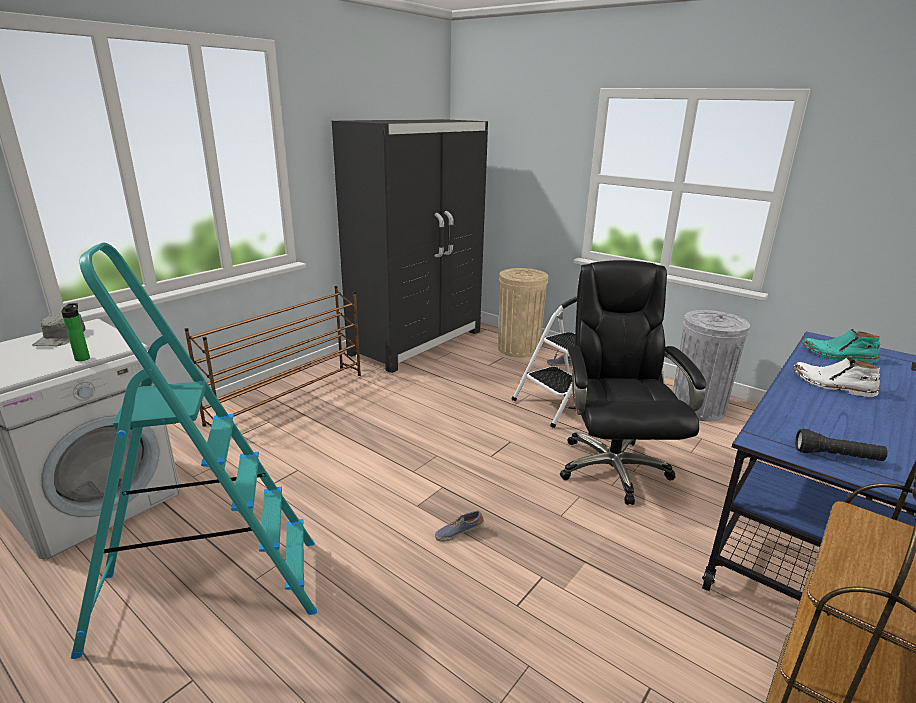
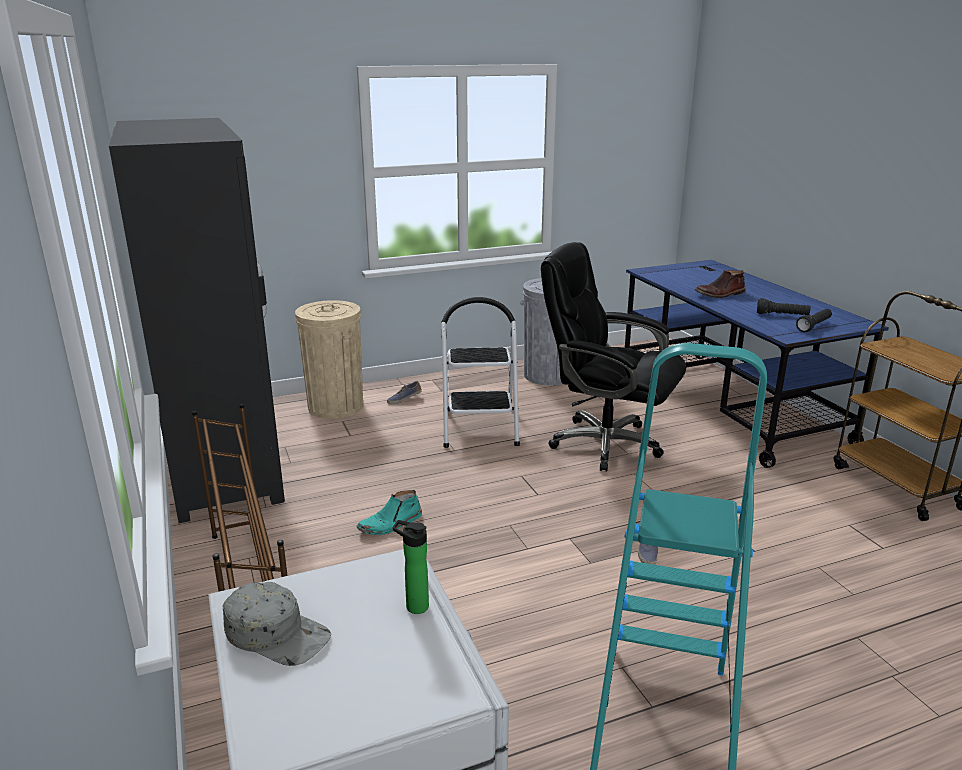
camera: 60 degrees left, 0 degrees up
white boot [793,357,880,397] -> brown boot [695,270,745,298]
turquoise boot [802,329,880,363] -> turquoise boot moved to [357,490,422,535]
none -> black flashlight [757,298,811,315]

